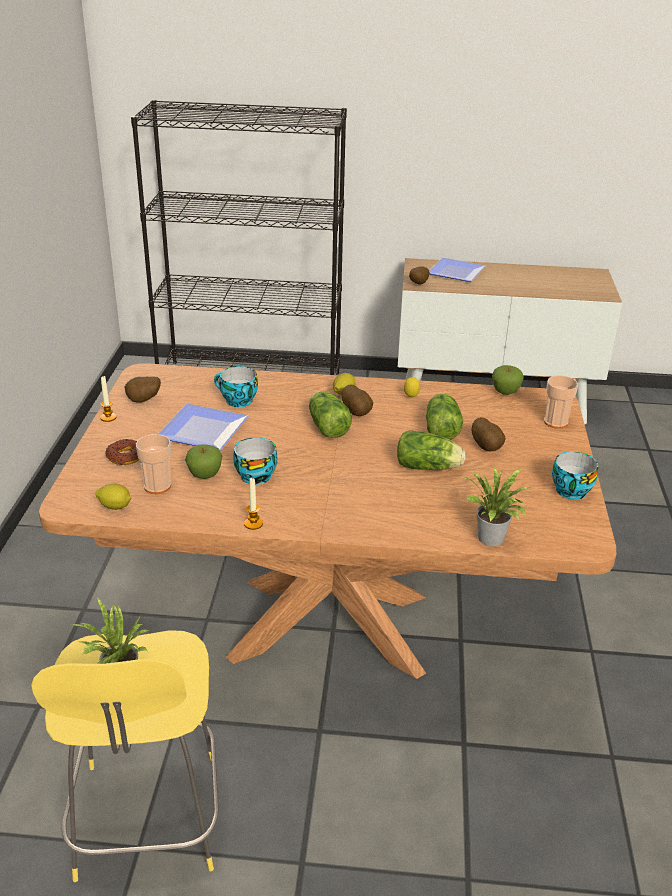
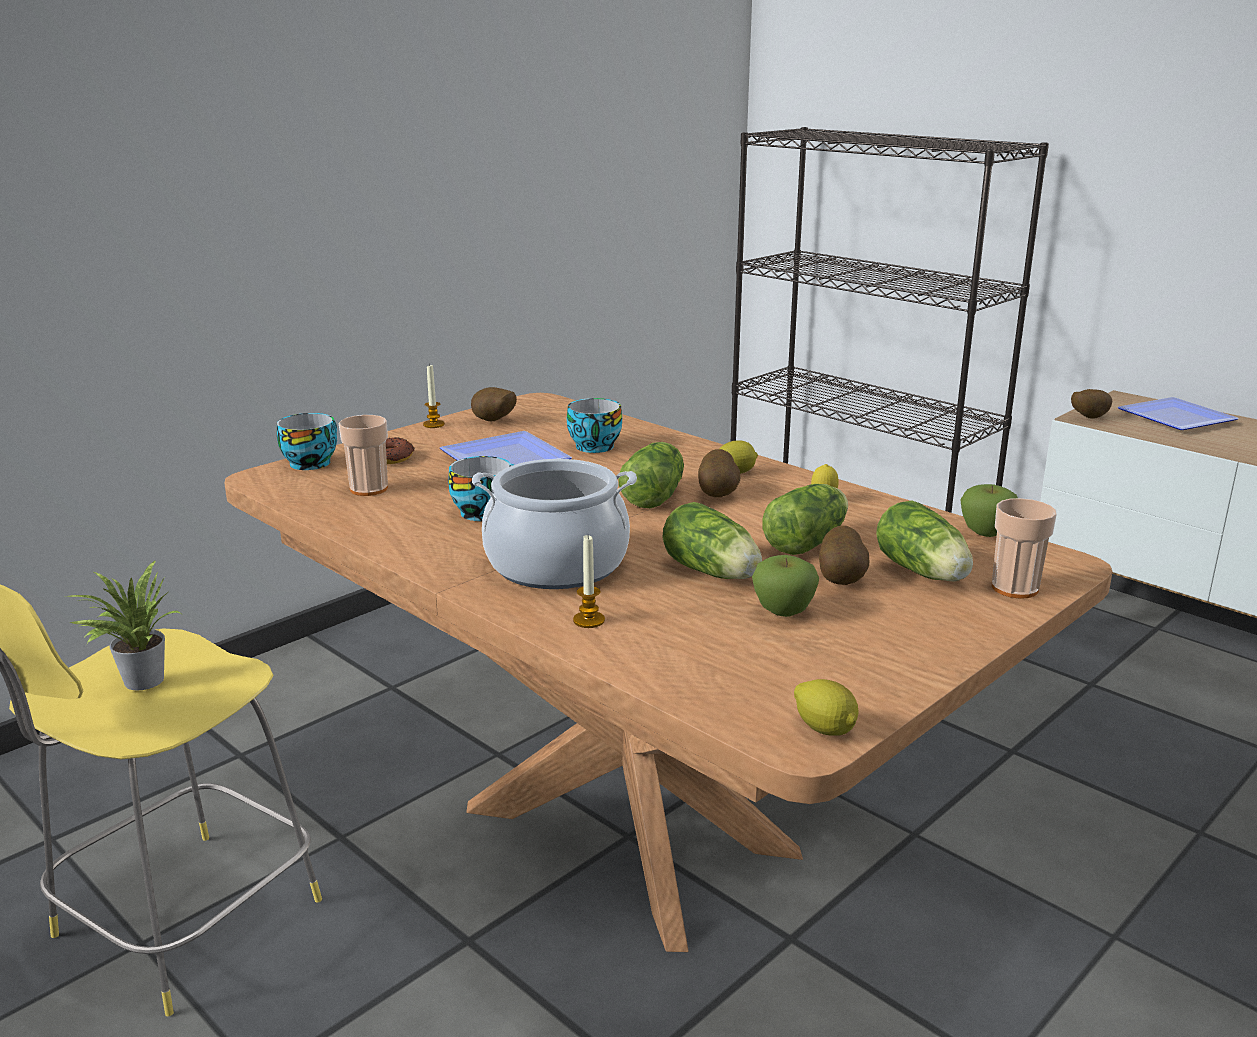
camera: 40 degrees right, 10 degrees down
lemon [95,483,131,510] -> lemon moved to [794,679,859,736]
apple [185,444,222,479] -> apple moved to [752,555,819,617]
candle [244,478,263,530] -> candle moved to [573,535,605,628]
potted plant [461,466,530,546] -> none
cup [552,451,599,500] -> cup moved to [277,413,337,470]
none -> cooking pot [472,459,637,589]
none -> lettuce [876,501,973,581]

